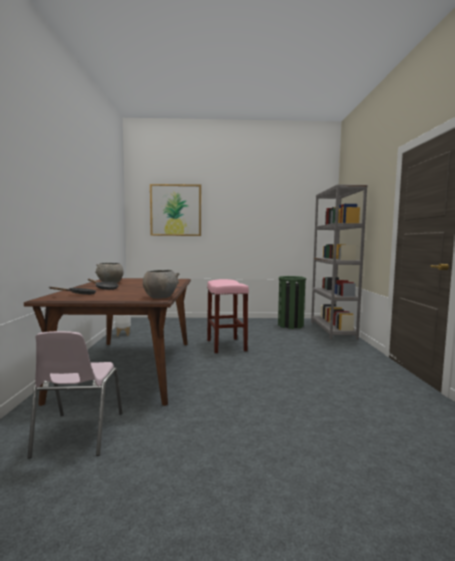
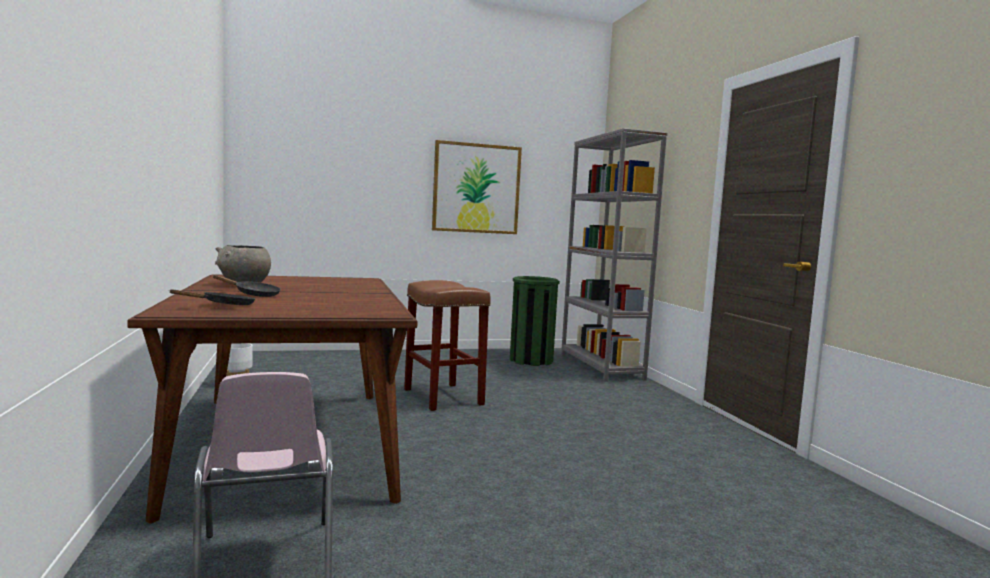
camera: 15 degrees left, 0 degrees up
grey bowl [143,270,180,299] -> none
picture [150,184,201,236] -> picture moved to [432,140,522,234]
pink stool [207,279,249,353] -> brown stool [404,280,491,411]

